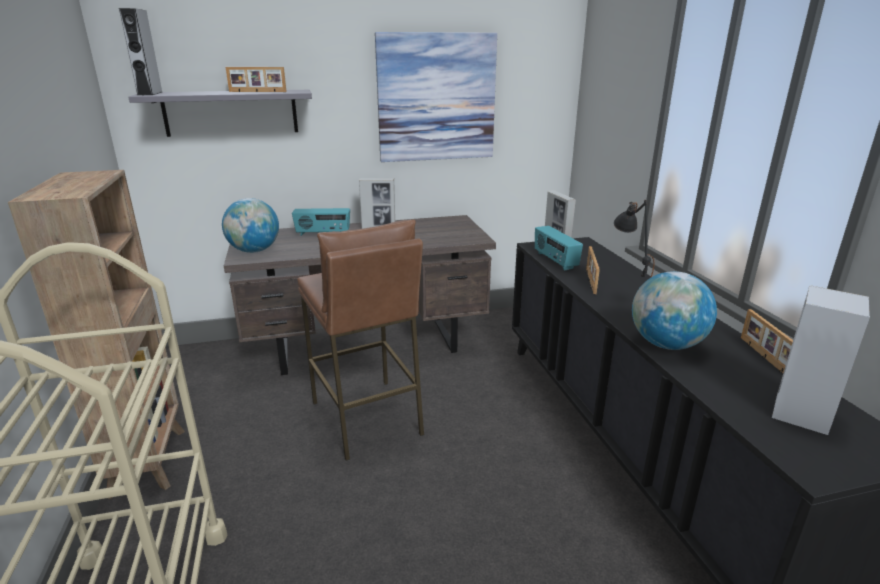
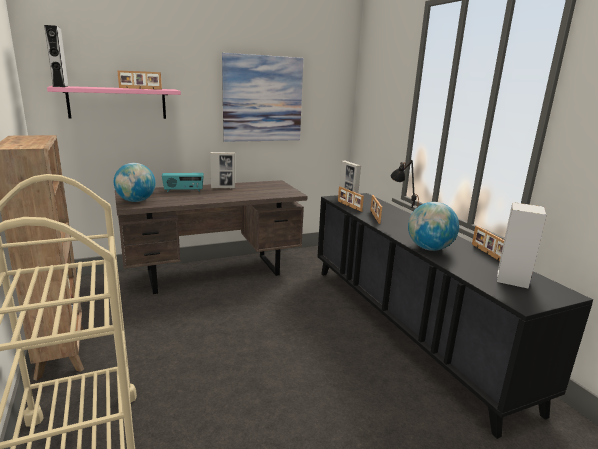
camera: 10 degrees left, 5 degrees down
grey shelf [128,90,312,137] -> pink shelf [47,86,181,119]
brown stool [297,220,424,461] -> none
radio [535,226,583,271] -> picture frame [338,187,364,212]

